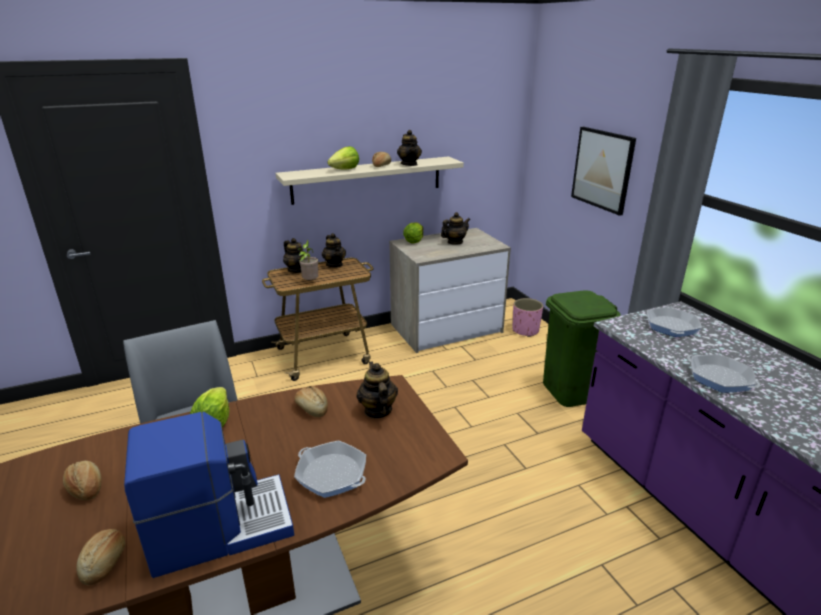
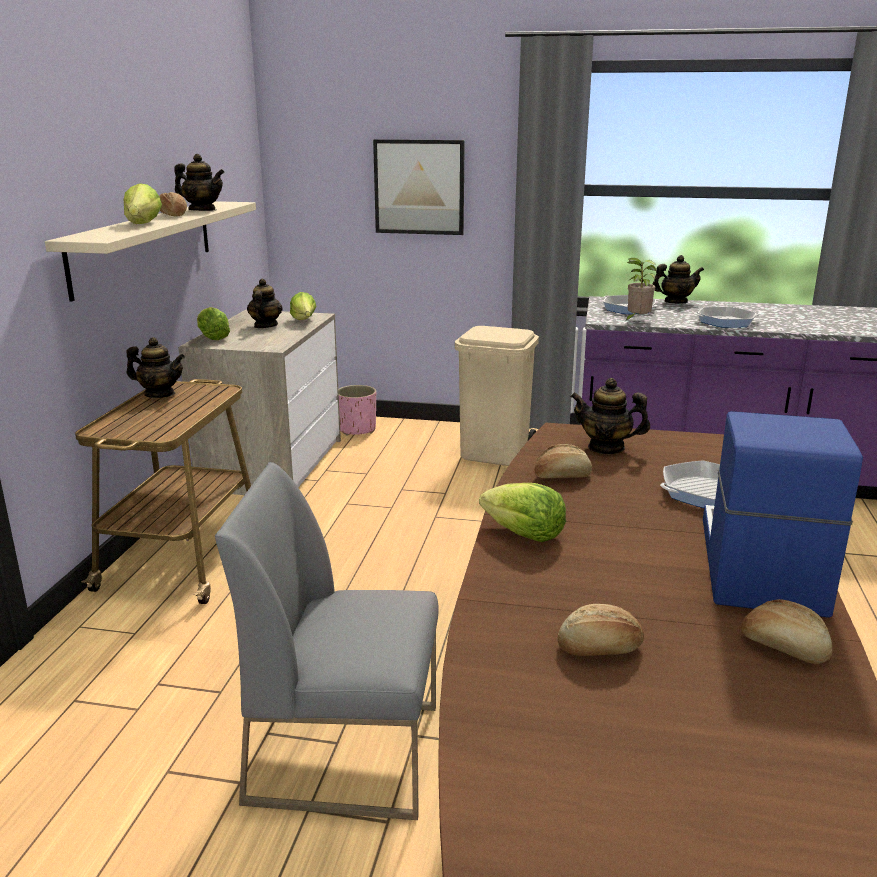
camera: 55 degrees left, 5 degrees down
teapot [283,238,304,273] -> teapot moved to [653,255,704,304]
potted plant [297,240,318,280] -> potted plant moved to [625,258,656,321]
green trash can [543,290,621,407] -> beige trash can [455,326,539,466]
none -> lettuce [290,292,316,320]

